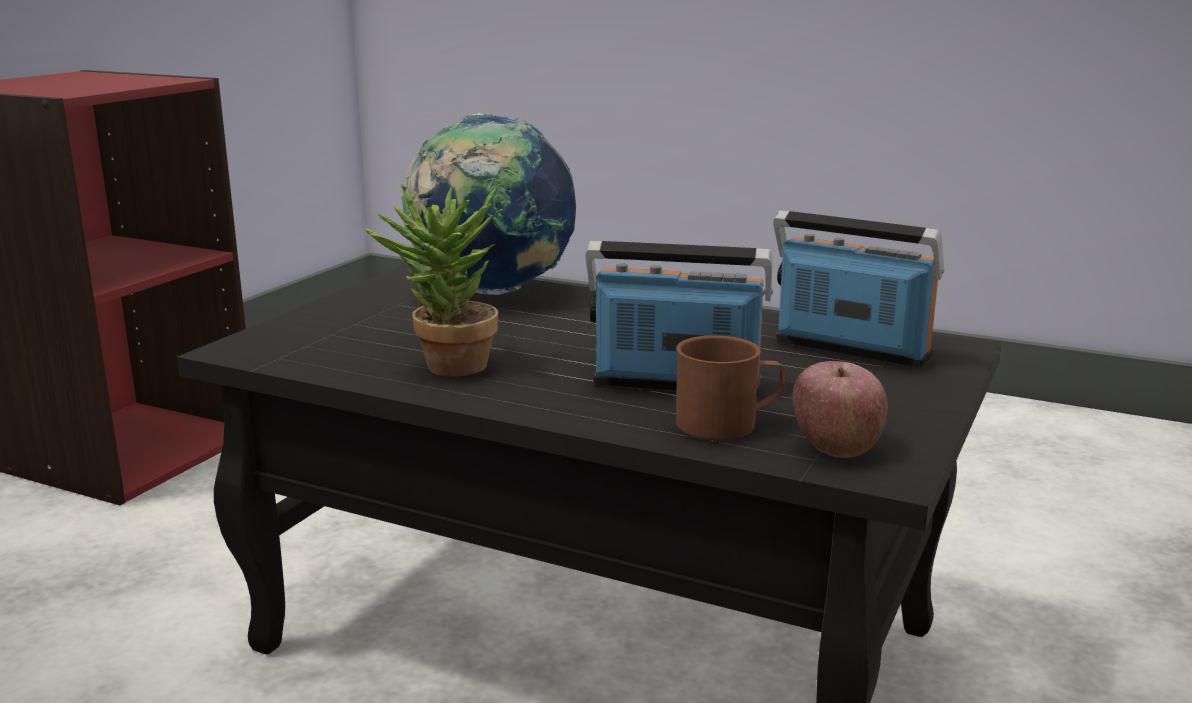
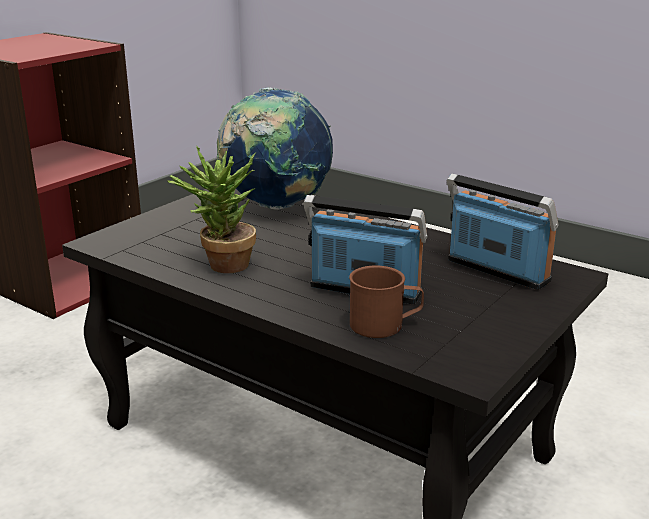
camera: 10 degrees right, 5 degrees up
apple [792,361,888,458] -> none

